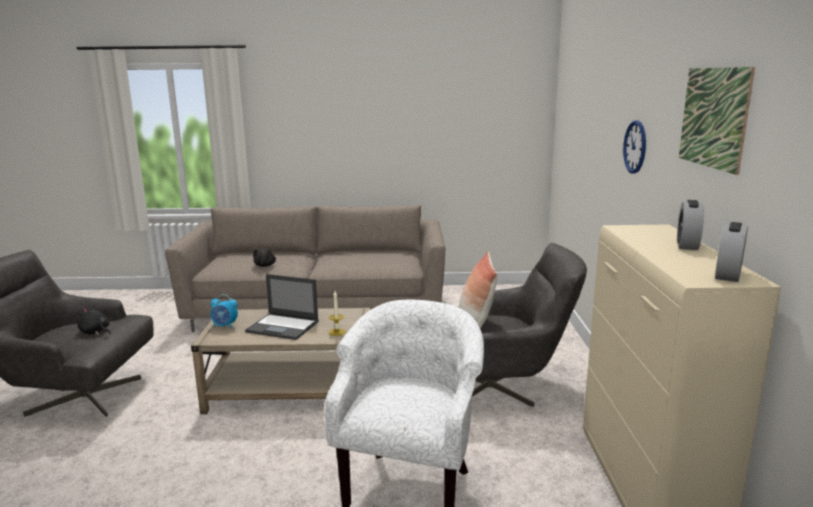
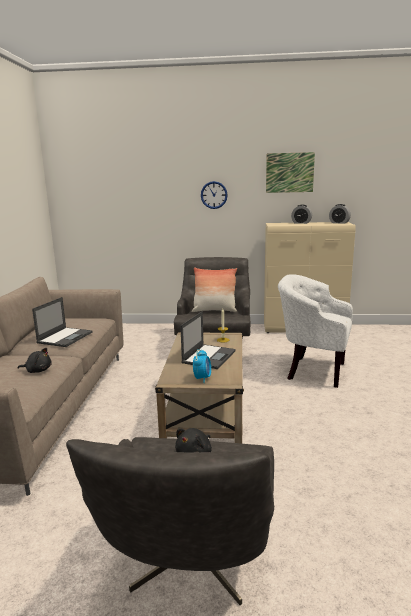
camera: 85 degrees left, 0 degrees up
none -> laptop [32,297,93,347]

